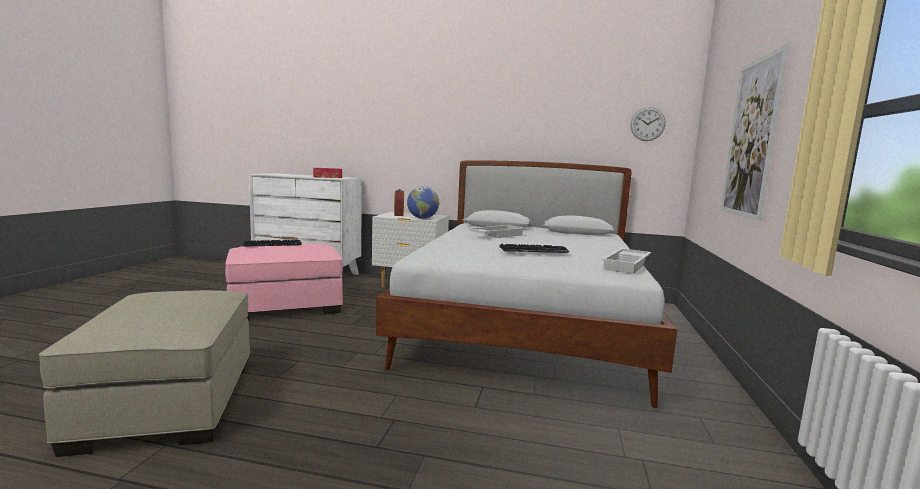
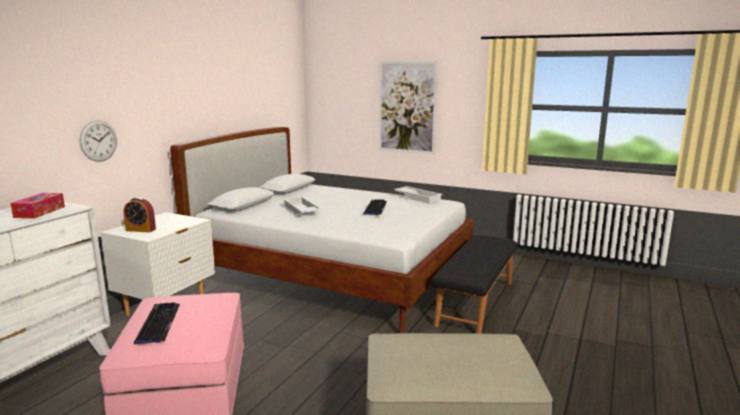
camera: 75 degrees left, 5 degrees up
globe [407,186,439,219] -> none
wall clock [631,107,666,141] -> wall clock moved to [80,120,117,162]
none -> black bench [431,235,518,334]

